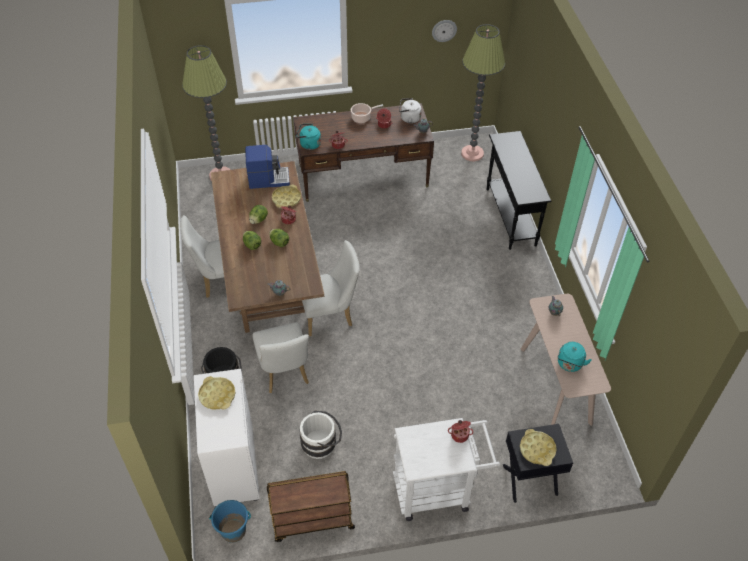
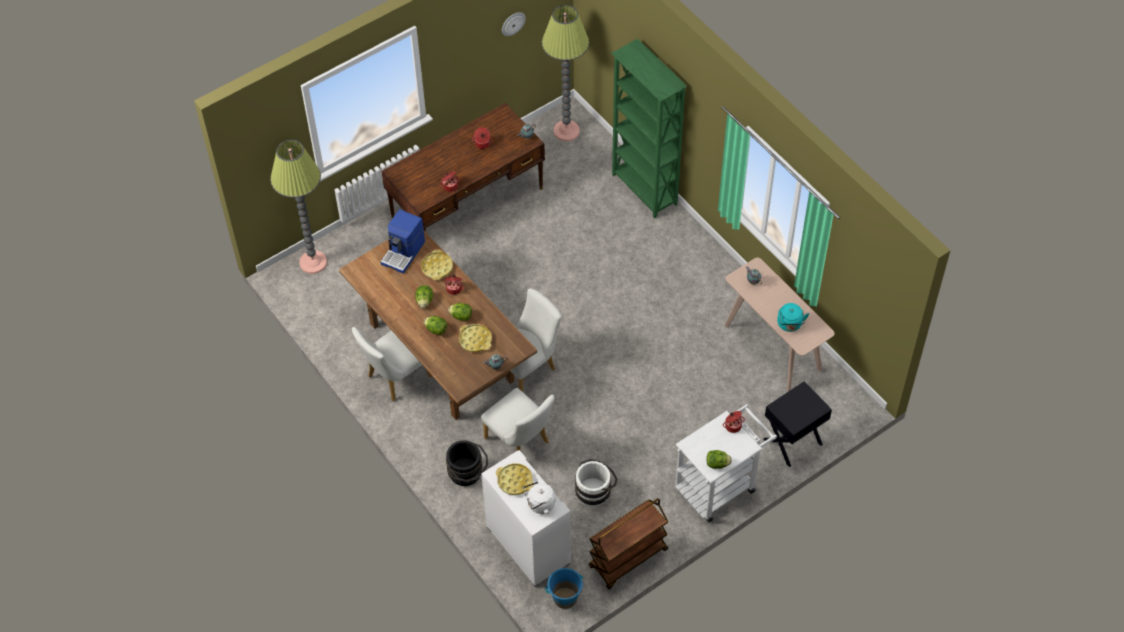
camera: 25 degrees left, 5 degrees up
coffee machine [245,145,290,189] -> coffee machine turned 150 degrees clockwise [381,209,425,274]
turquoise kettle [296,124,321,150] -> none
cooking pot [351,103,384,123] -> none
white kettle [399,98,422,123] -> white kettle moved to [523,482,555,514]
black console table [487,131,552,250] -> green bookcase [611,39,687,218]
yellow tray [520,429,557,466] -> yellow tray moved to [459,324,492,352]
none -> lettuce [706,450,732,469]

